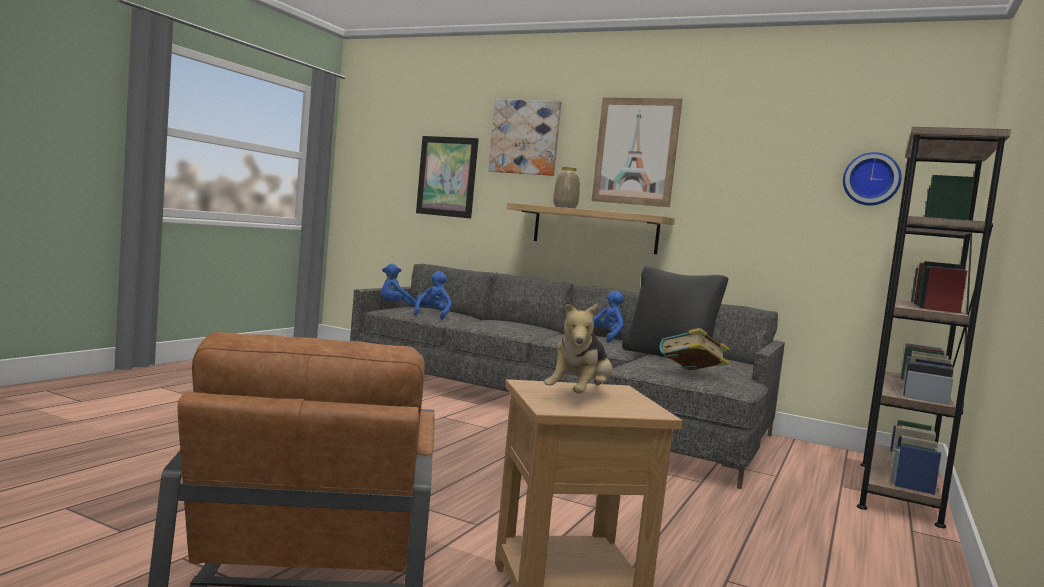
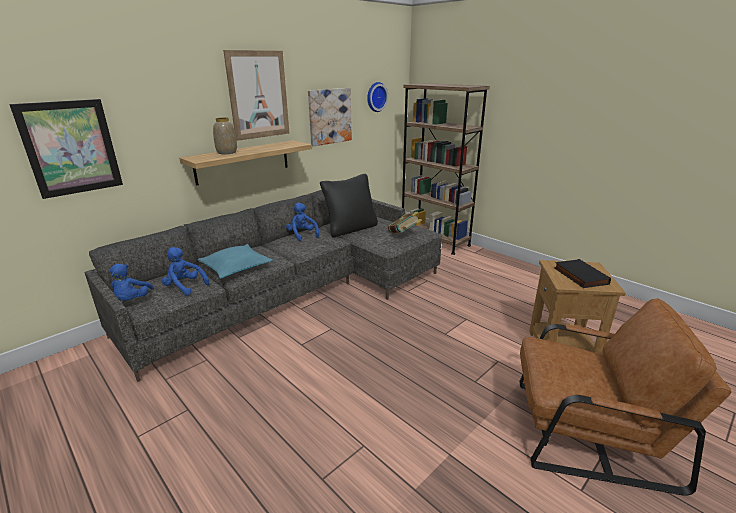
camera: 70 degrees left, 20 degrees up
picture [488,100,562,176] -> picture moved to [308,88,352,147]
plush toy [544,303,612,394] -> black book [554,259,611,288]
none -> turquoise pillow [198,244,273,279]

